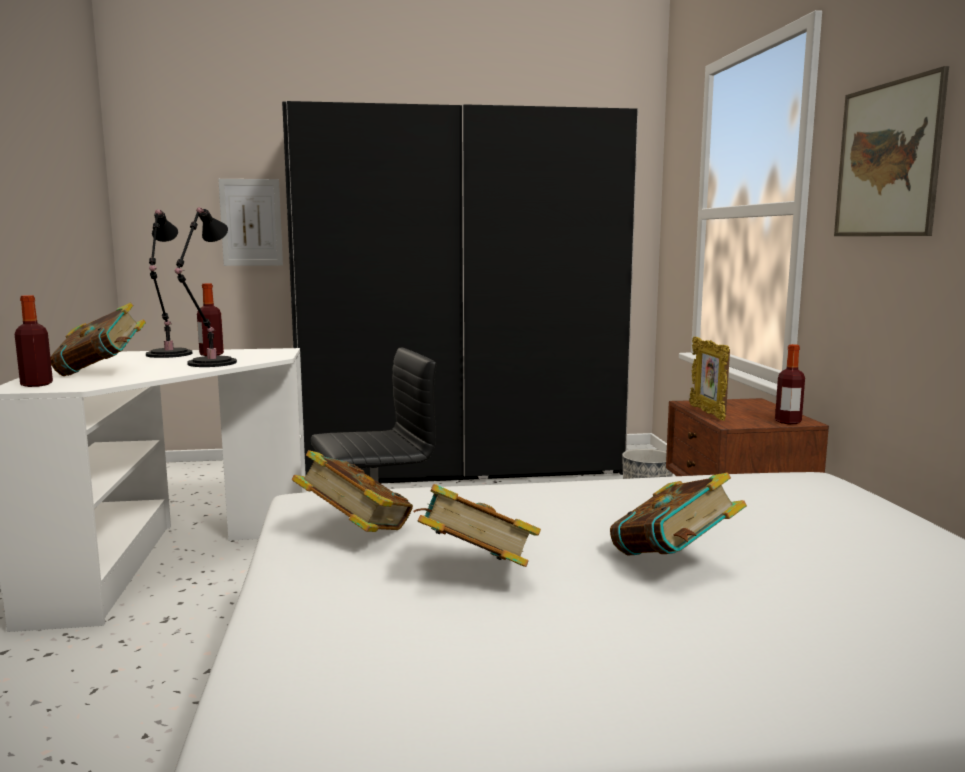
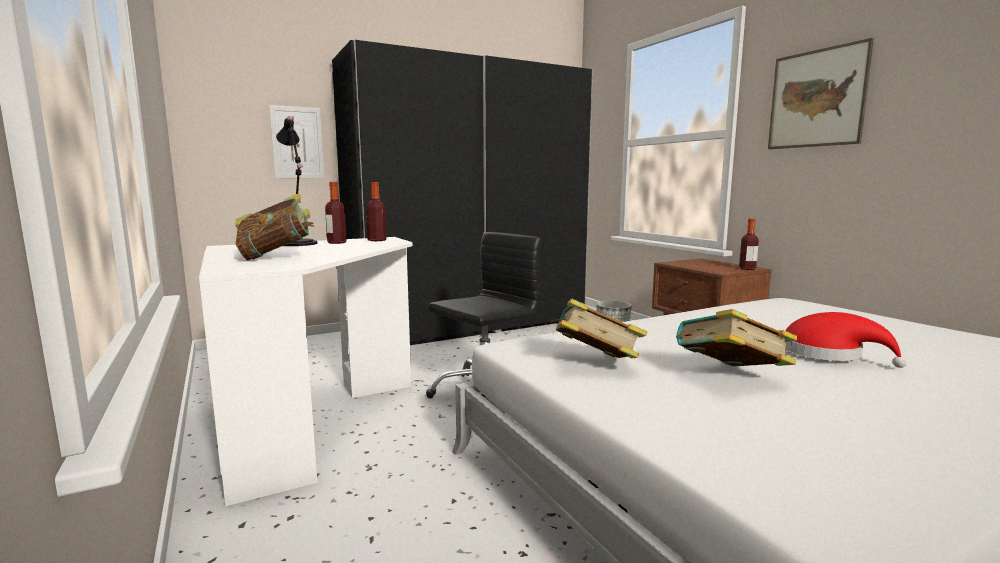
camera: 20 degrees left, 0 degrees up
bottle [15,295,53,387] -> bottle moved to [366,182,387,241]
black table lamp [175,207,237,367] -> none
book [610,473,747,555] -> red hat [785,312,907,368]
picture frame [689,336,730,421] -> none

